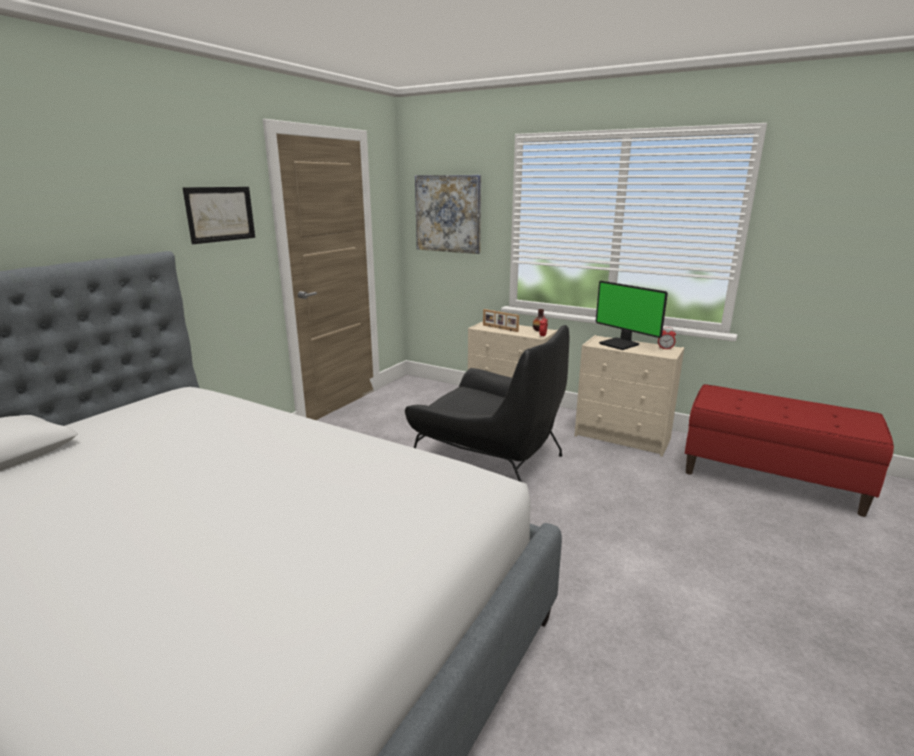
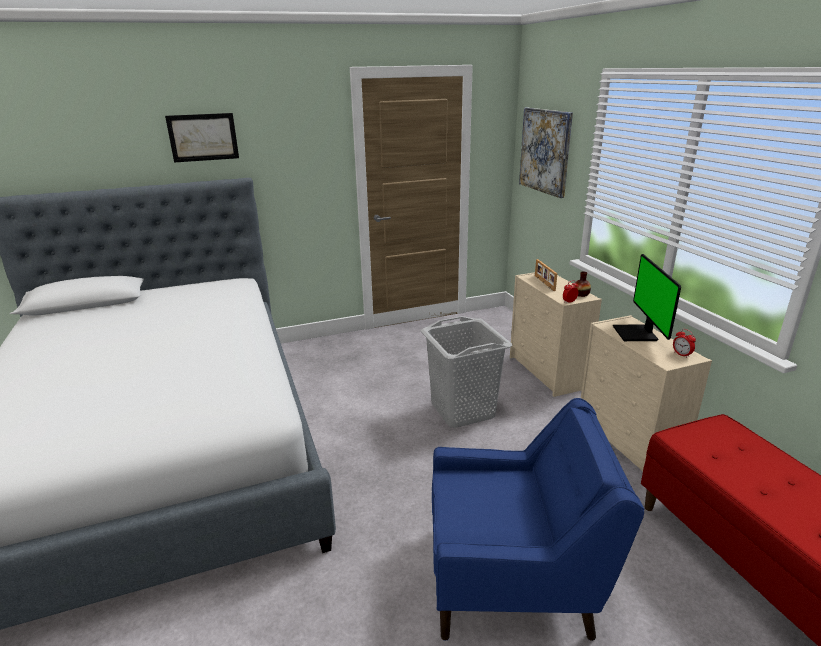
camera: 40 degrees right, 5 degrees up
picture [183,187,255,244] -> picture moved to [165,113,239,163]
black armchair [405,325,569,482] -> grey laundry basket [421,316,512,428]
none -> blue armchair [432,398,644,641]

